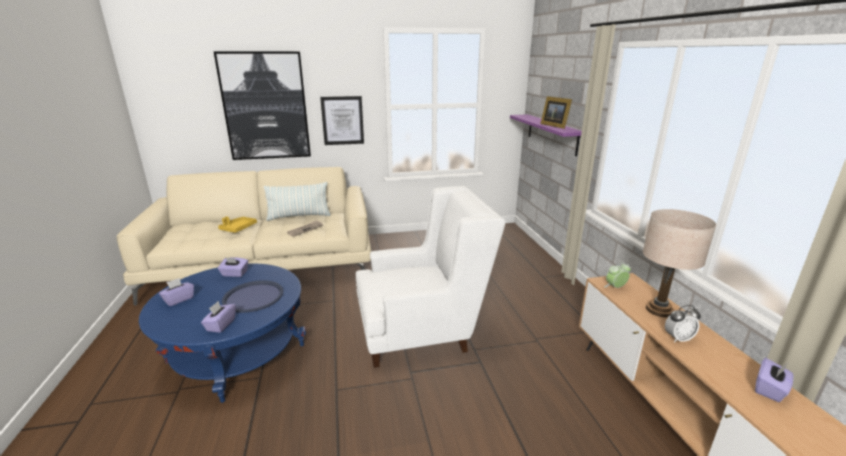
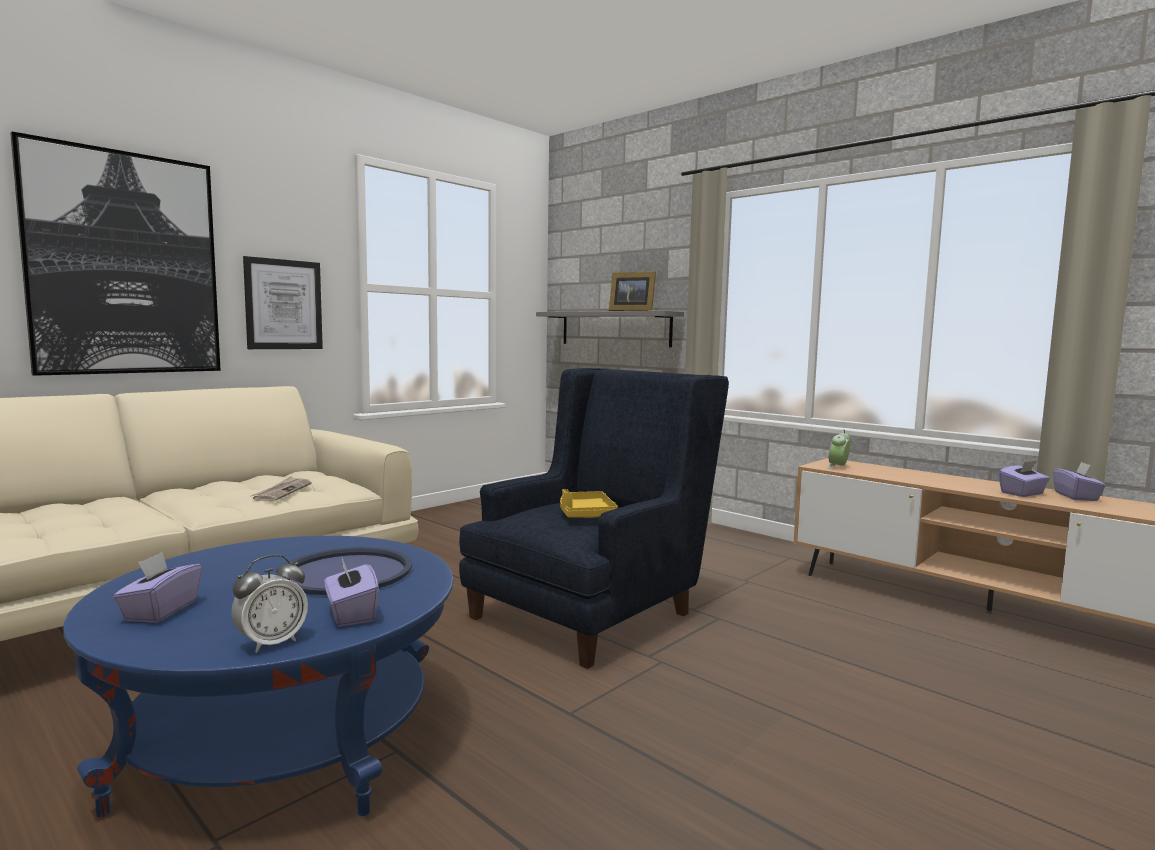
camera: 35 degrees left, 15 degrees down
yellow tray [218,217,257,233] -> yellow tray moved to [560,489,618,518]
purple tissue box [218,257,248,277] -> purple tissue box moved to [999,461,1050,497]
pillow [263,182,331,221] -> none
white armchair [356,186,505,368] -> blue armchair [459,368,729,669]
purple shelf [510,114,582,156] -> grey shelf [536,310,684,347]
beige table lamp [643,209,716,317] -> none
alarm clock [665,305,701,343] -> alarm clock moved to [231,555,308,653]

